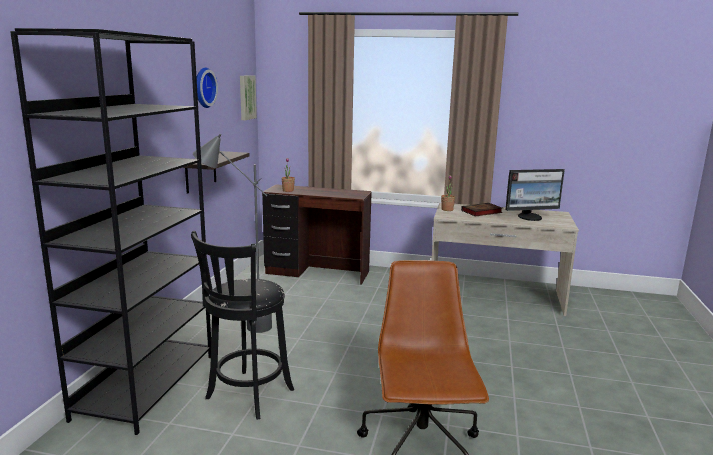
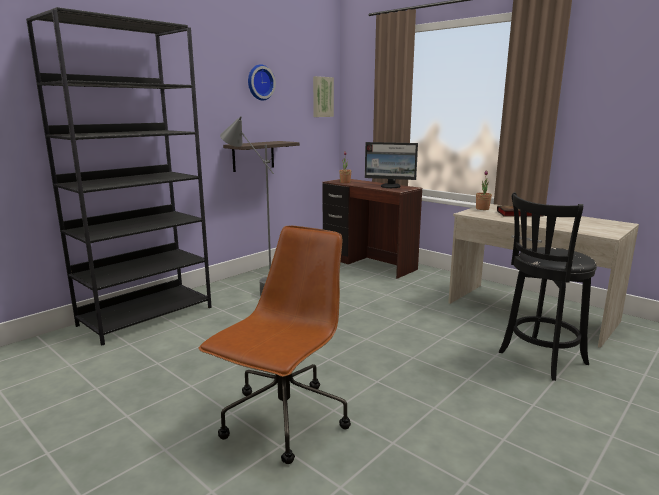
camera: 30 degrees right, 0 degrees up
black stool [191,231,294,419] -> black stool moved to [499,192,597,381]
monitor [506,169,565,221] -> monitor moved to [365,142,418,188]

